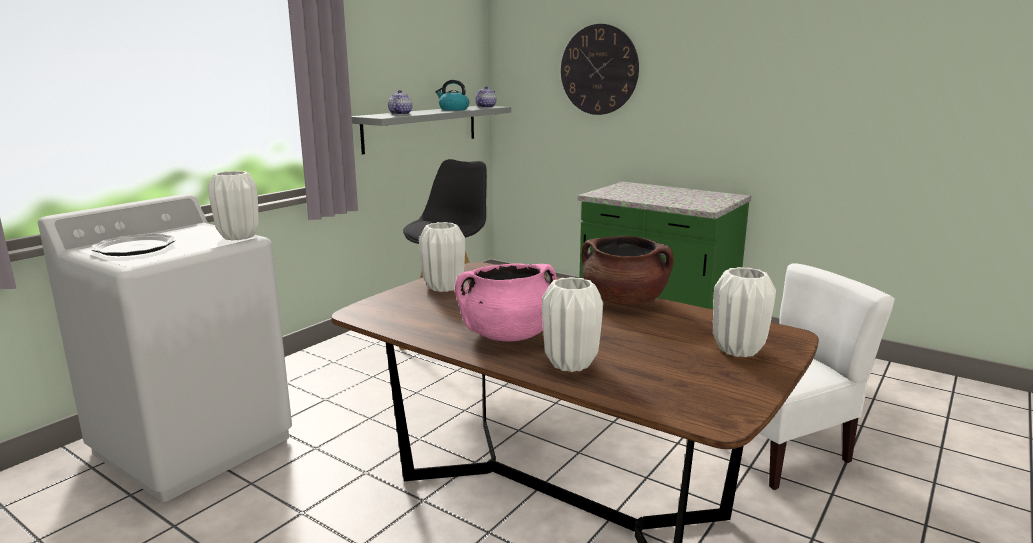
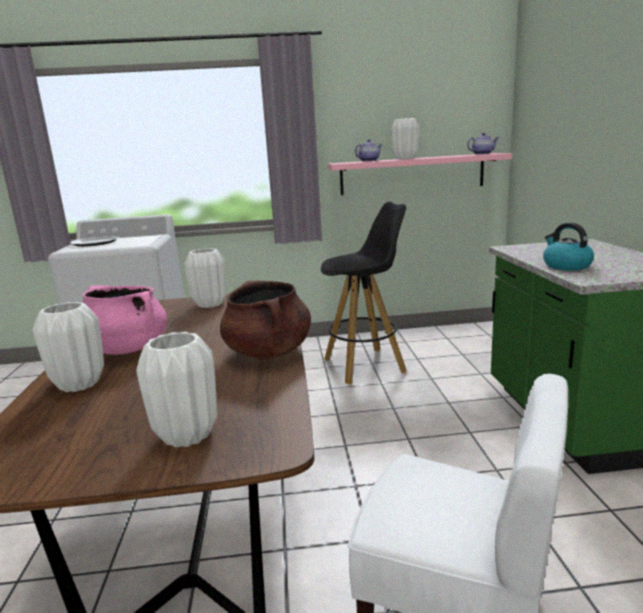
camera: 50 degrees right, 0 degrees up
white vase [208,171,259,240] -> white vase moved to [391,118,419,160]
grey shelf [352,106,511,154] -> pink shelf [328,153,512,195]
kettle [436,80,469,111] -> kettle moved to [543,223,594,270]
wall clock [561,24,639,115] -> none

